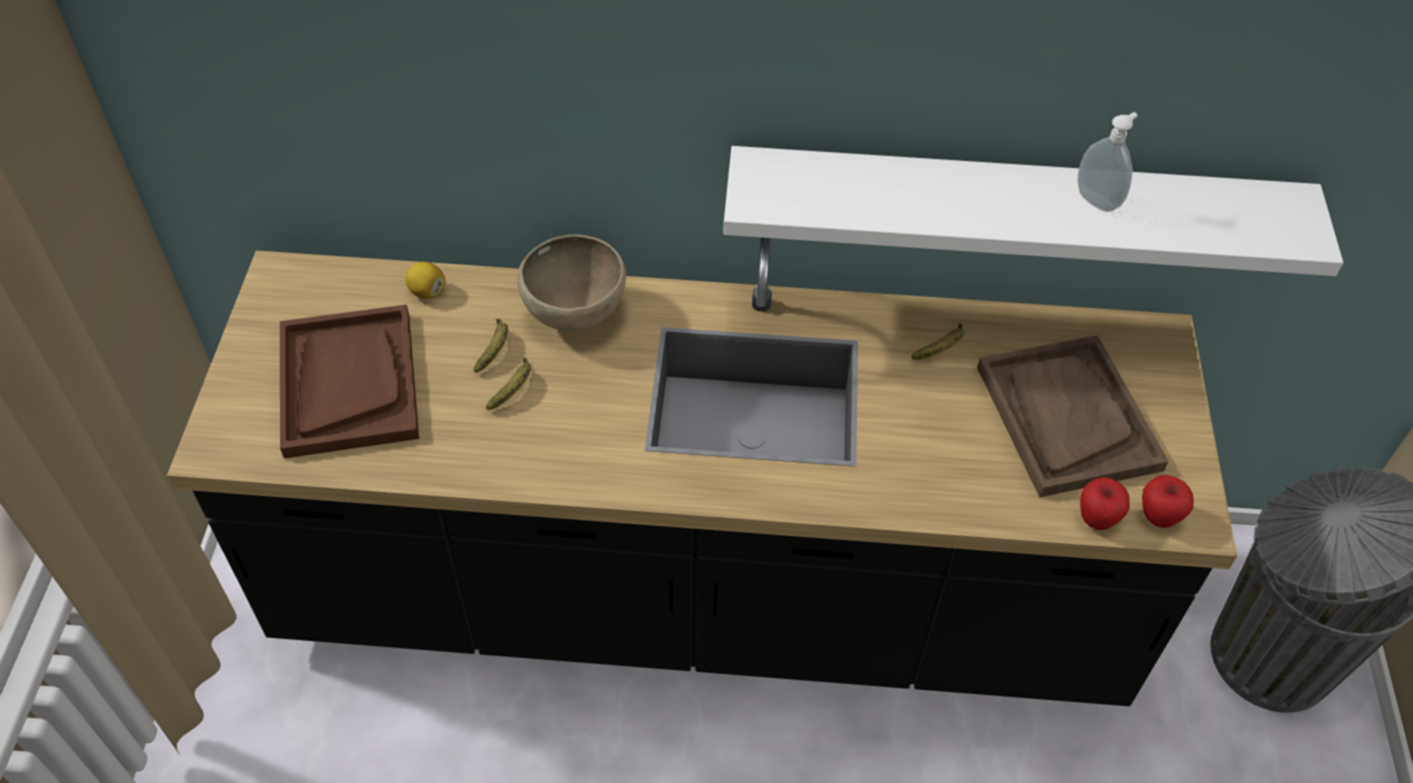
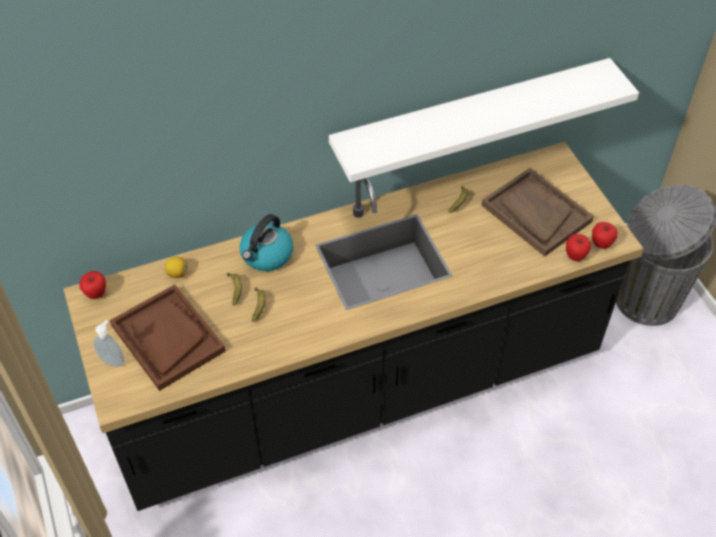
camera: 25 degrees left, 0 degrees up
brown bowl [517,234,626,331] -> kettle [240,214,293,271]
soap dispenser [1077,112,1137,212] -> soap dispenser moved to [93,320,125,367]
none -> apple [79,271,106,299]

